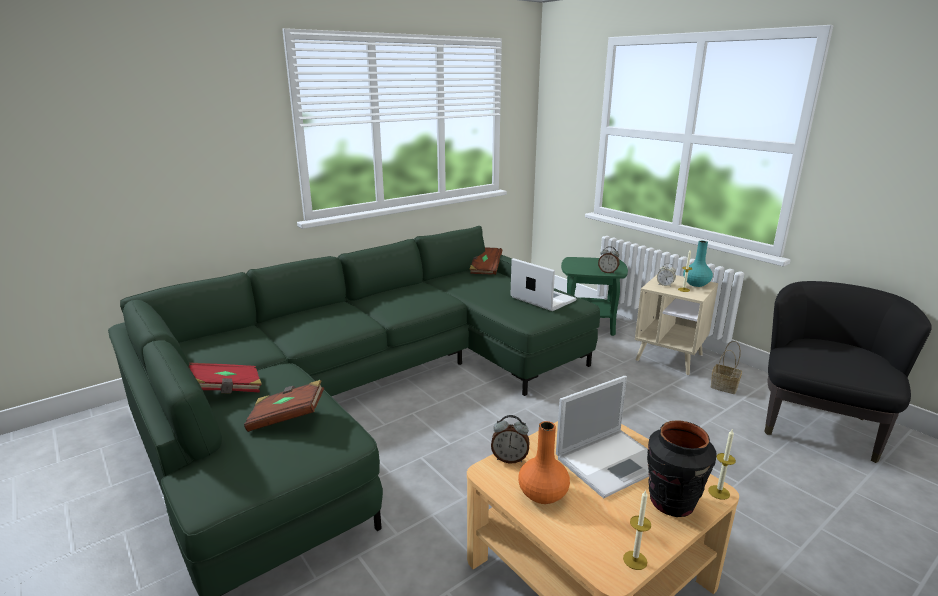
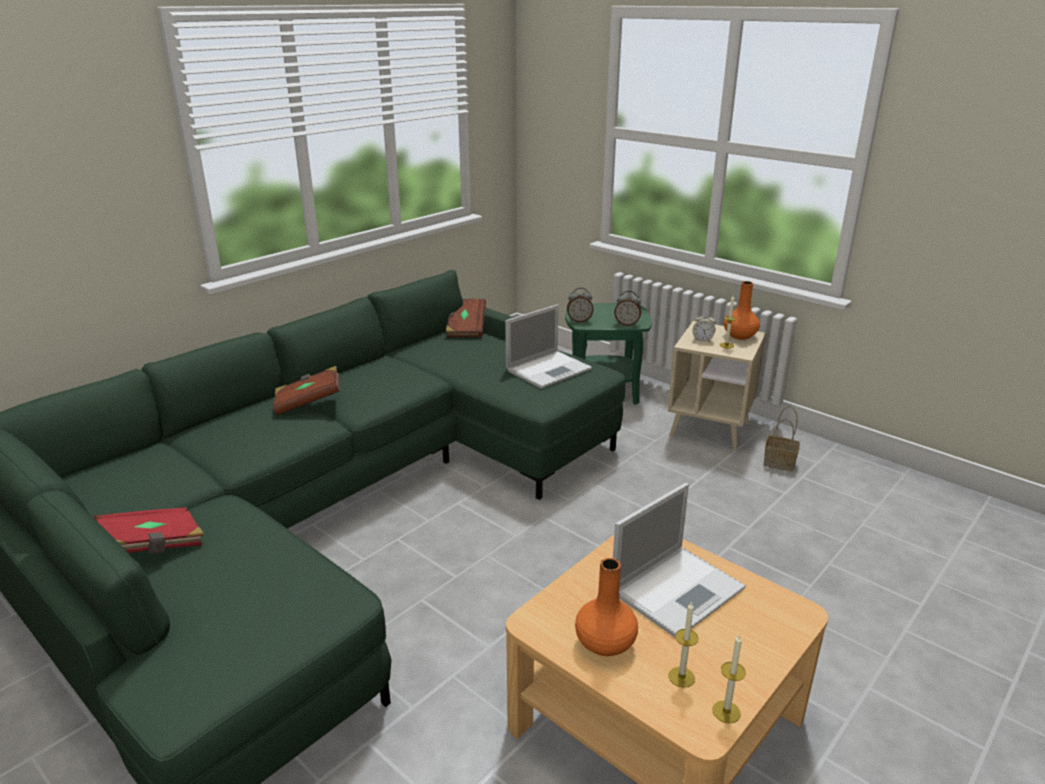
camera: 10 degrees left, 5 degrees up
brown book [244,380,324,432] -> brown book moved to [273,366,340,415]
alarm clock [491,415,530,463] -> alarm clock moved to [567,287,594,322]
laptop [510,258,576,311] -> laptop turned 105 degrees clockwise [505,304,592,389]
black vase [647,420,717,517] -> none
turquoise vase [683,241,713,287] -> orange vase [724,281,760,340]
candle [708,430,736,500] -> candle moved to [668,601,699,688]
black armchair [764,281,932,463] -> none

